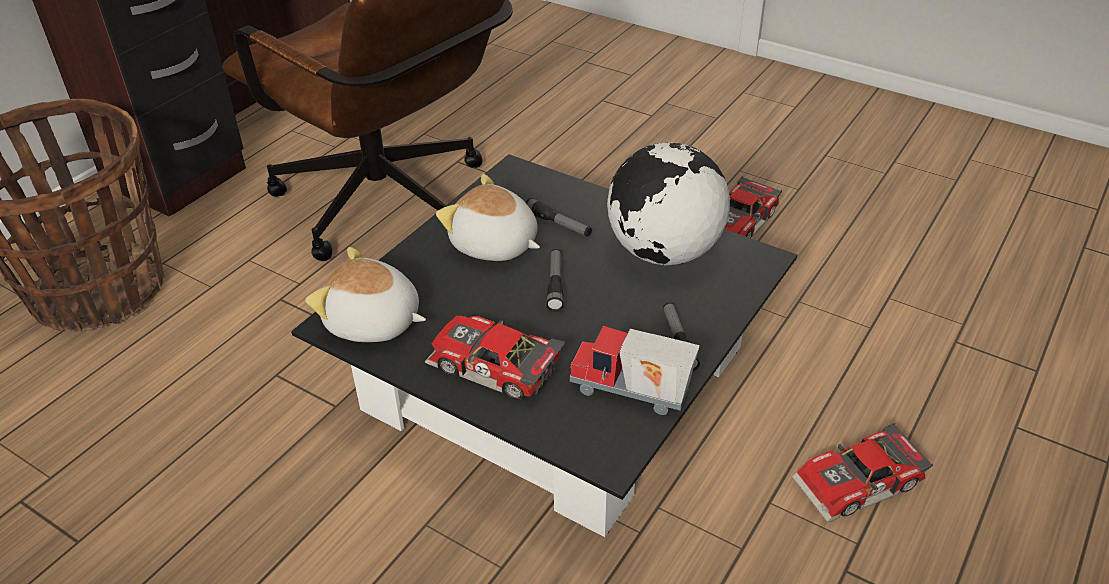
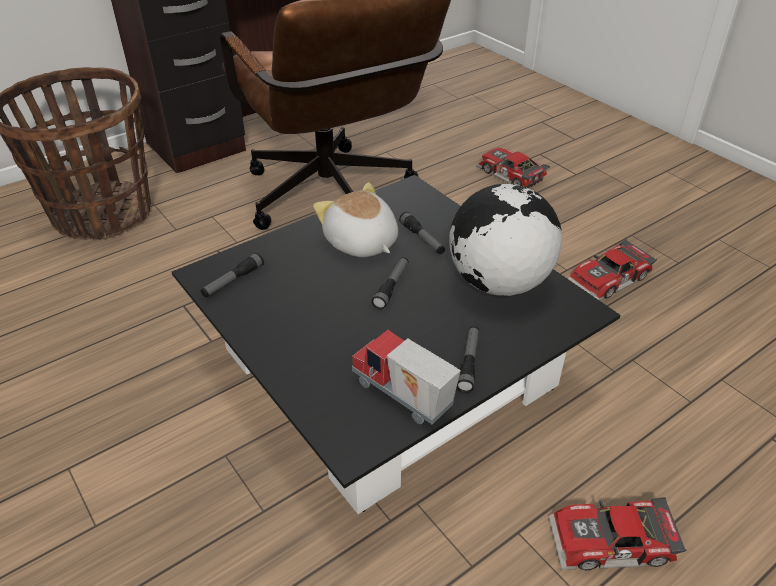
camera: 20 degrees right, 0 degrees up
plush toy [305,247,426,342] -> flashlight [201,253,264,297]
toy car [425,316,565,400] -> toy car moved to [476,148,550,188]

